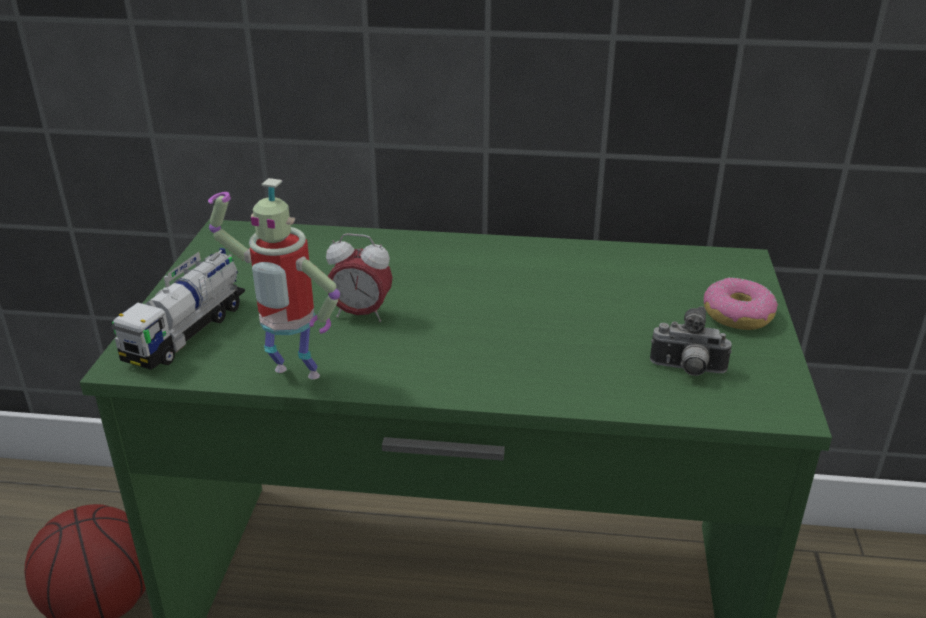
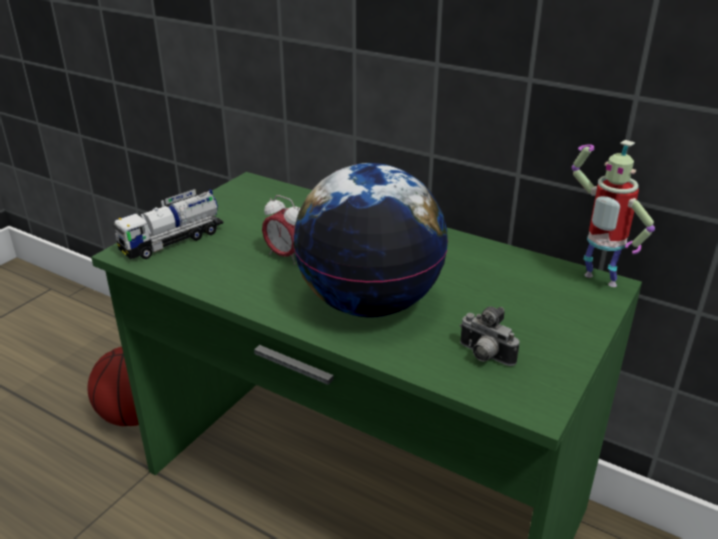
camera: 25 degrees right, 0 degrees up
toy robot [208,178,340,380] -> toy robot moved to [572,140,655,287]
donut [704,277,778,330] -> none
none -> globe [293,163,448,317]

